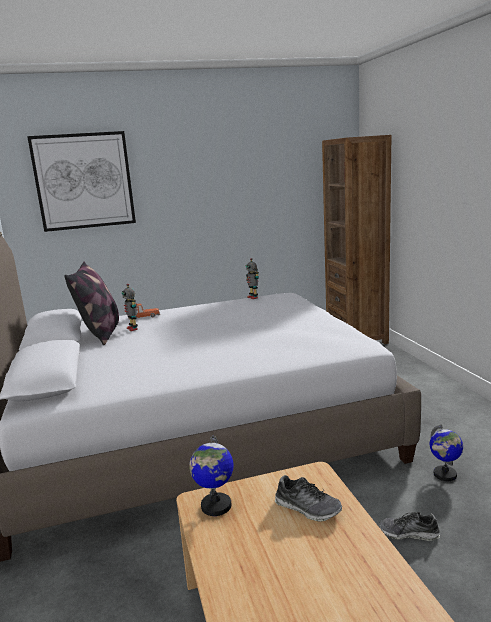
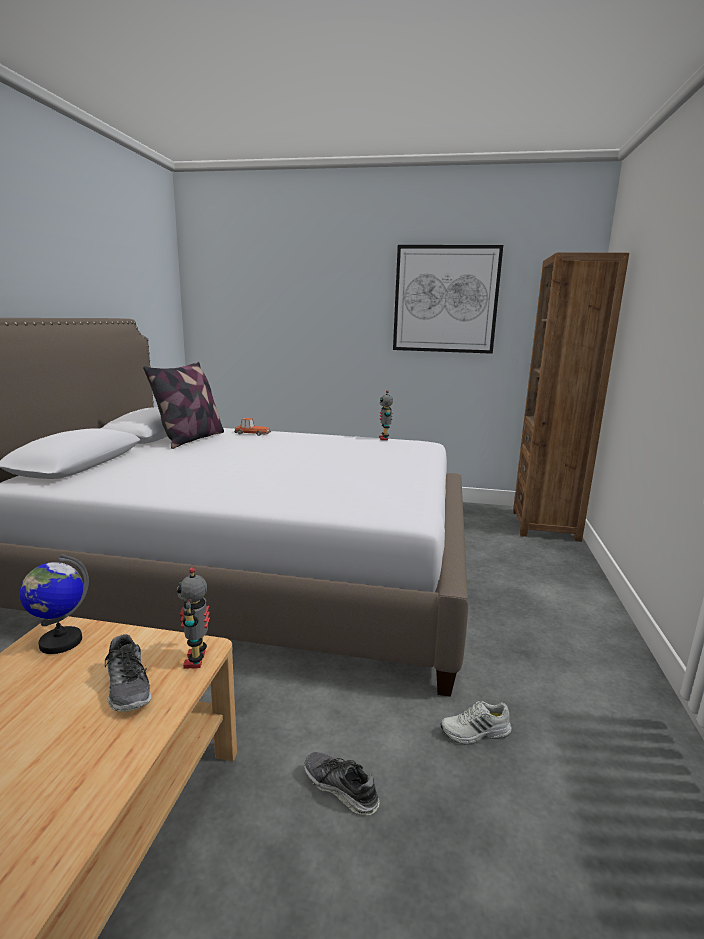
camera: 25 degrees right, 0 degrees up
picture [27,131,136,232] -> picture moved to [393,245,503,354]
toy robot [122,284,138,331] -> toy robot moved to [177,567,210,669]
globe [430,424,463,481] -> white shoe [440,701,512,744]

